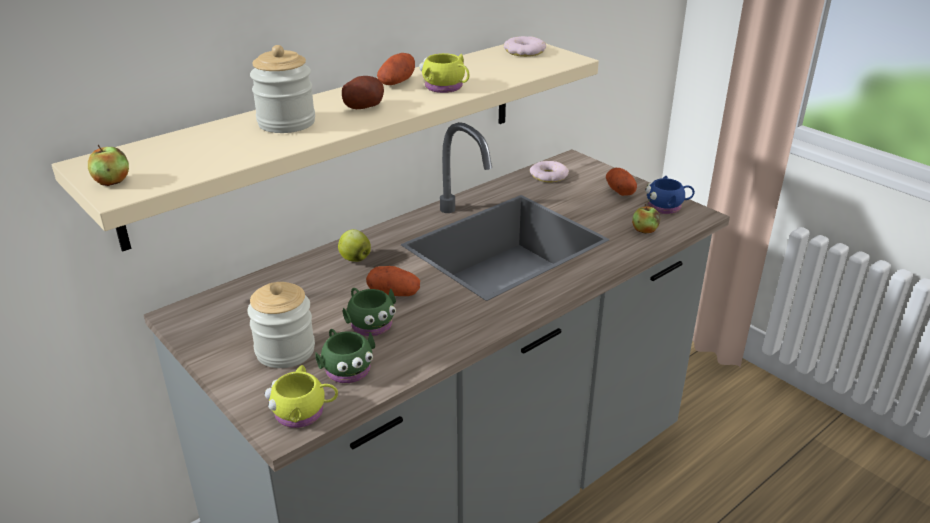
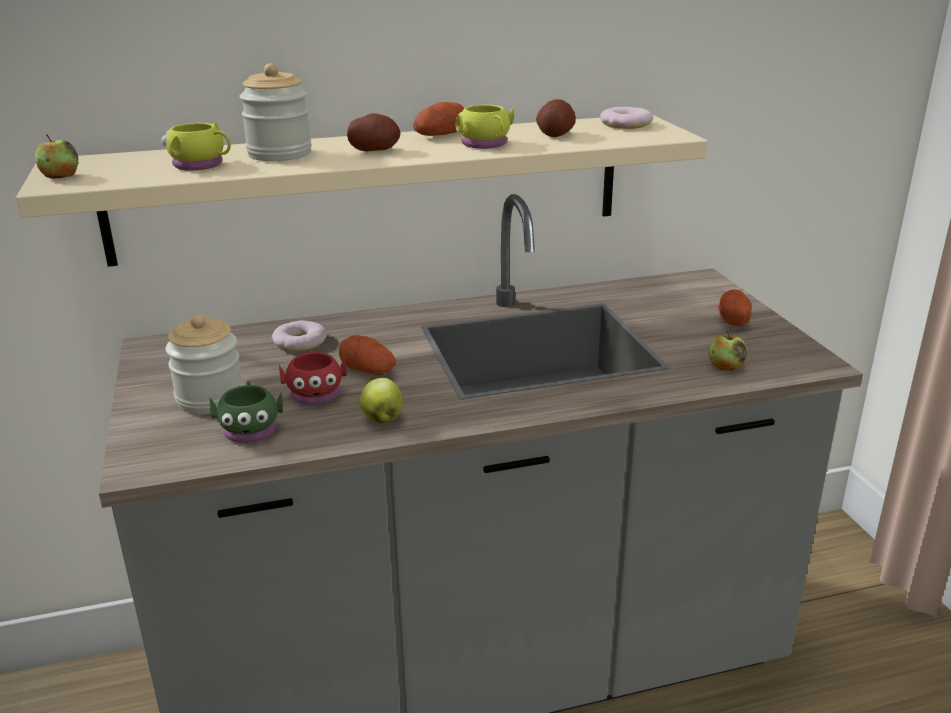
camera: 25 degrees right, 5 degrees down
yellow mug [264,365,338,428] -> yellow mug moved to [161,122,231,170]
apple [338,229,371,262] -> apple moved to [359,378,402,423]
green mug [343,288,396,336] -> red mug [279,349,347,405]
donut [530,161,569,182] -> donut moved to [272,321,328,351]
blue mug [645,176,695,214] -> none
none -> potato [536,99,576,137]

